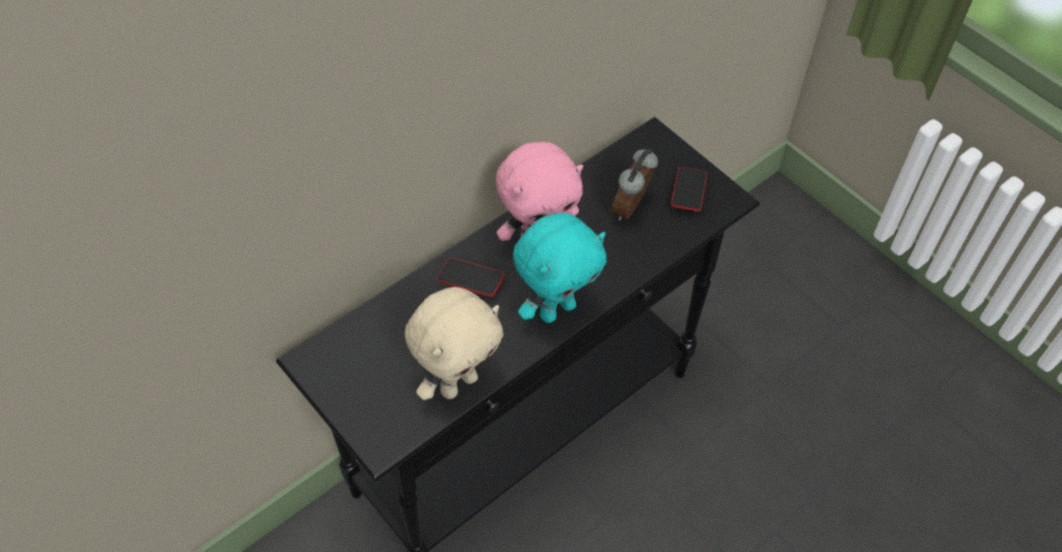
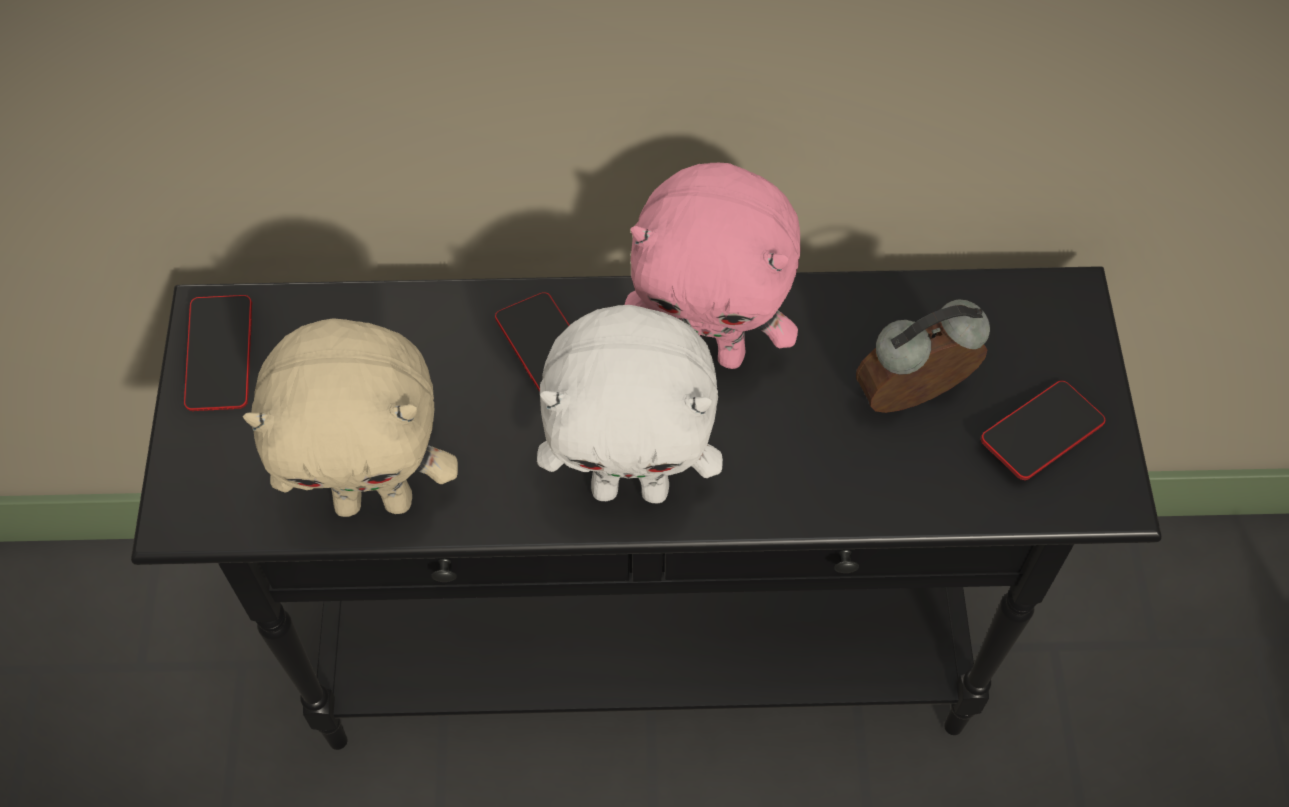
camera: 40 degrees right, 5 degrees up
turquoise plush toy [513,213,607,323] -> white plush toy [537,305,723,503]
none -> phone [184,295,252,411]

